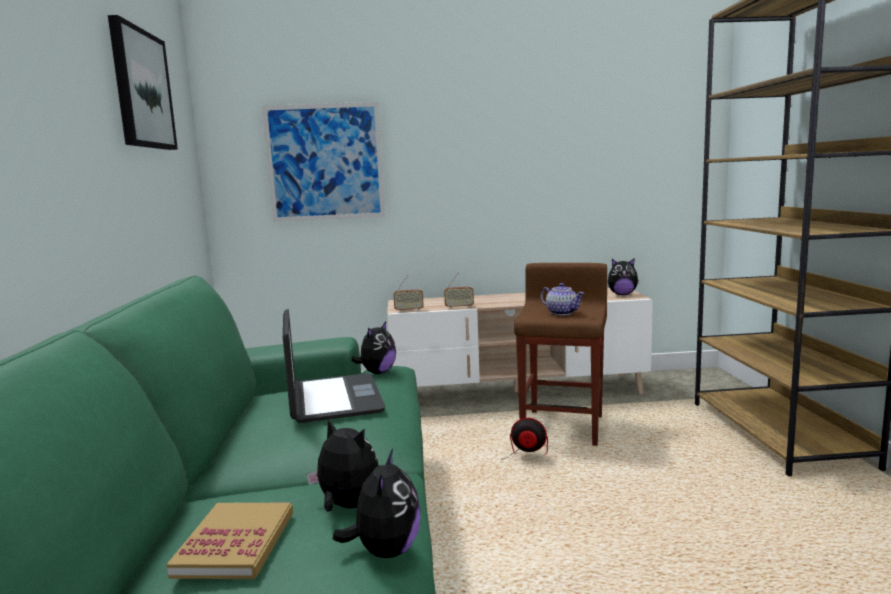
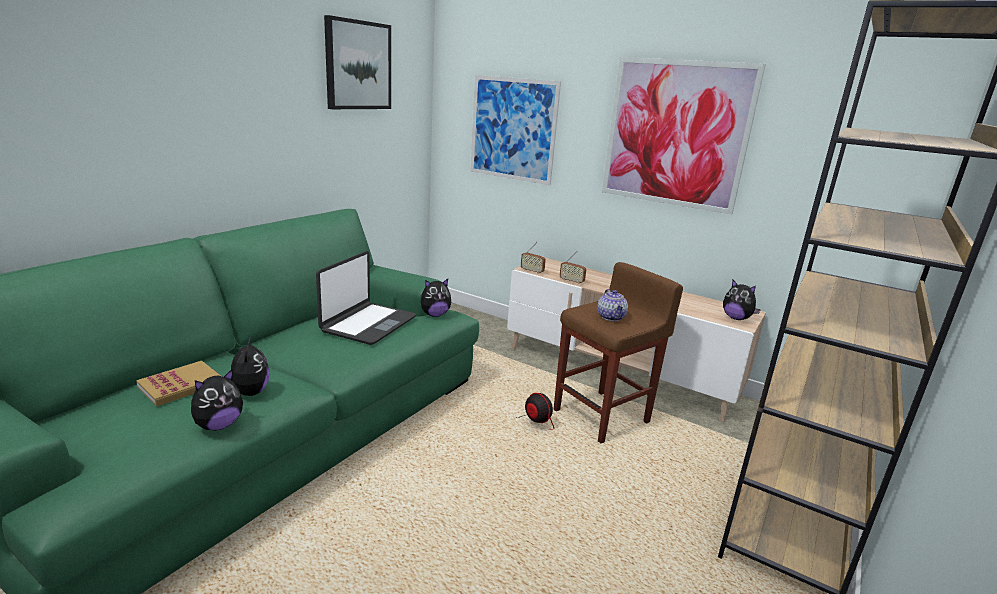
camera: 35 degrees right, 10 degrees up
none -> picture [602,57,766,215]

